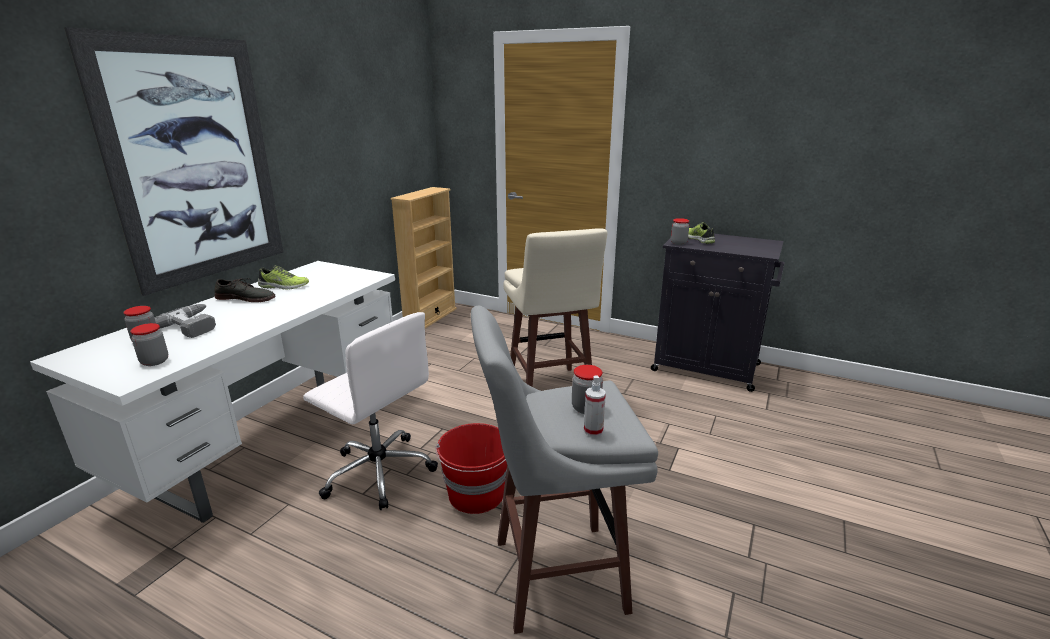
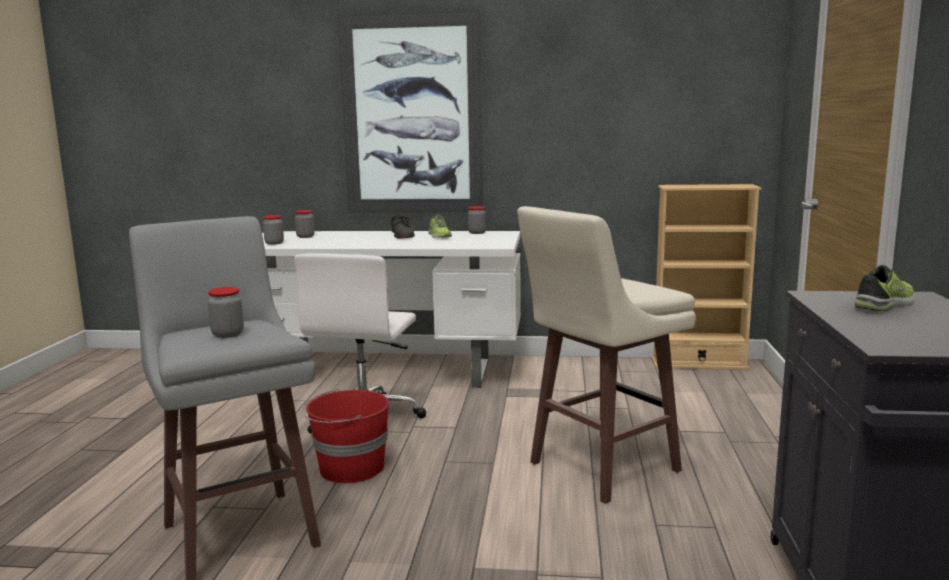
camera: 70 degrees right, 10 degrees down
power drill [155,304,216,338] -> none
spray bottle [584,375,606,437] -> none
jar [671,218,689,245] -> jar moved to [468,206,486,234]

